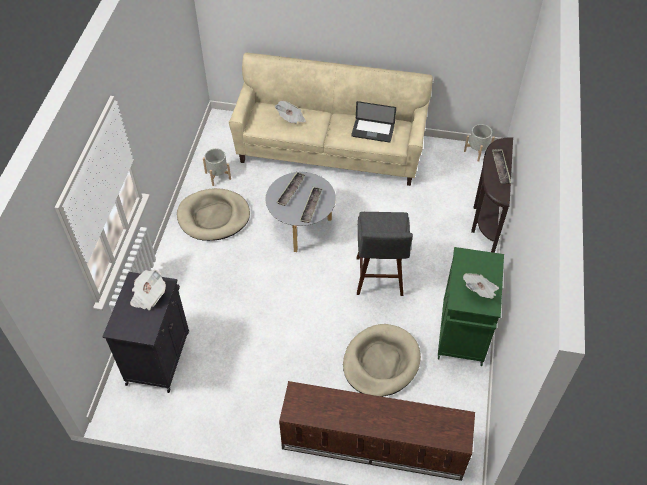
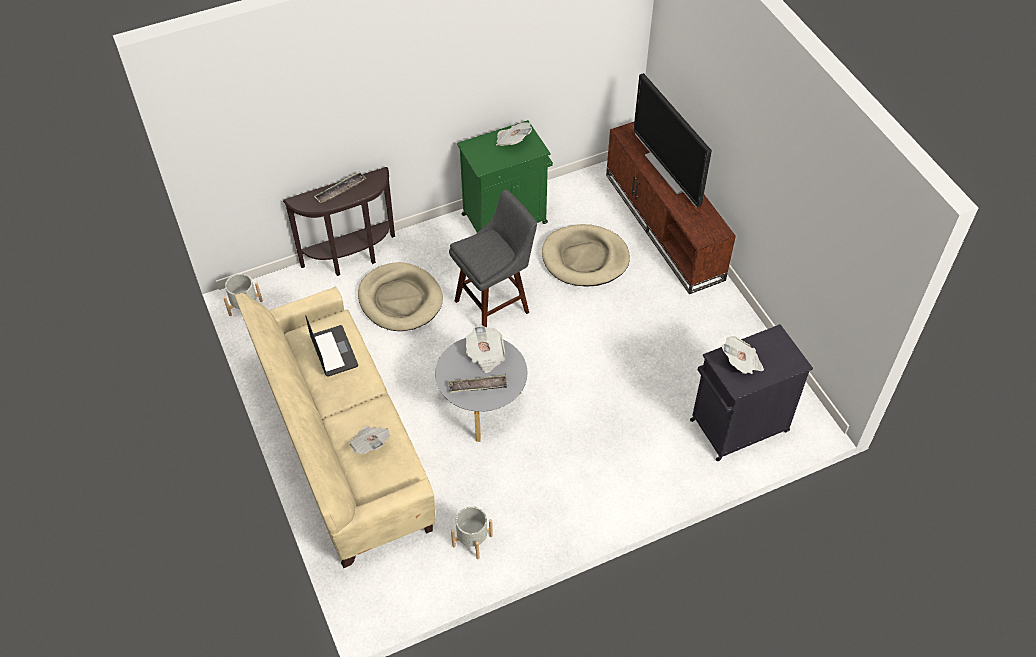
camera: 125 degrees left, 0 degrees up
beige dog bed [177,188,250,241] -> beige dog bed moved to [358,262,443,331]
tray [300,187,322,223] -> newspaper [466,325,505,373]
none -> television [633,73,712,207]

